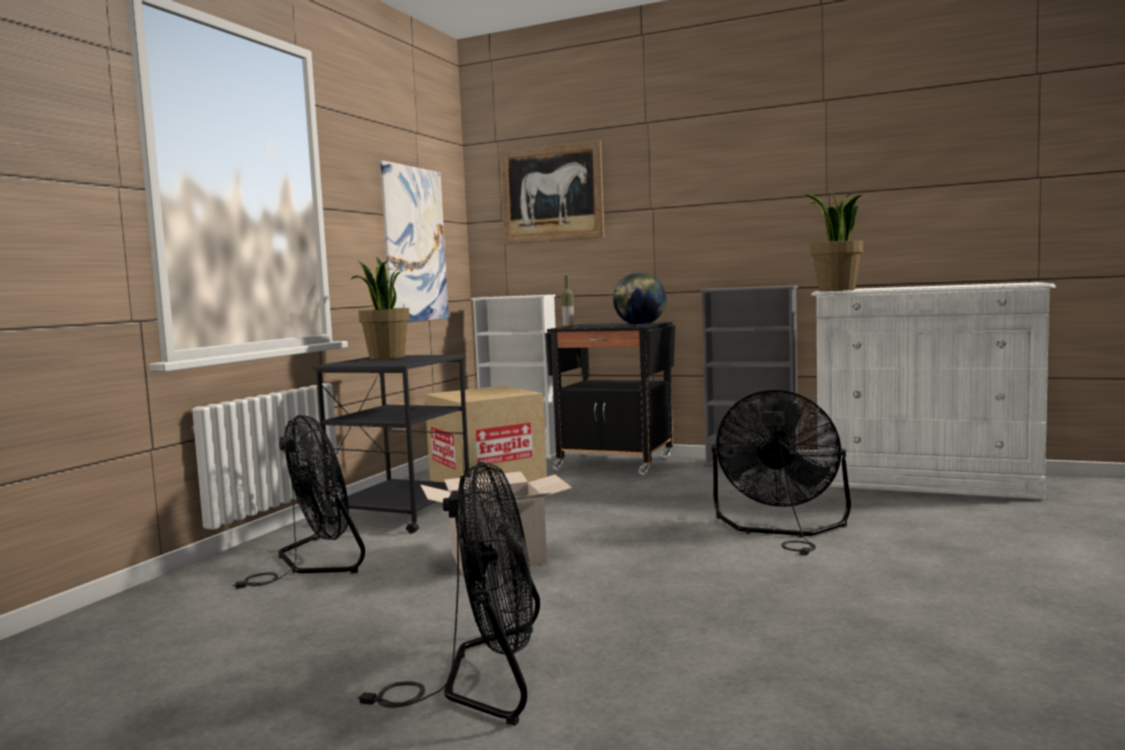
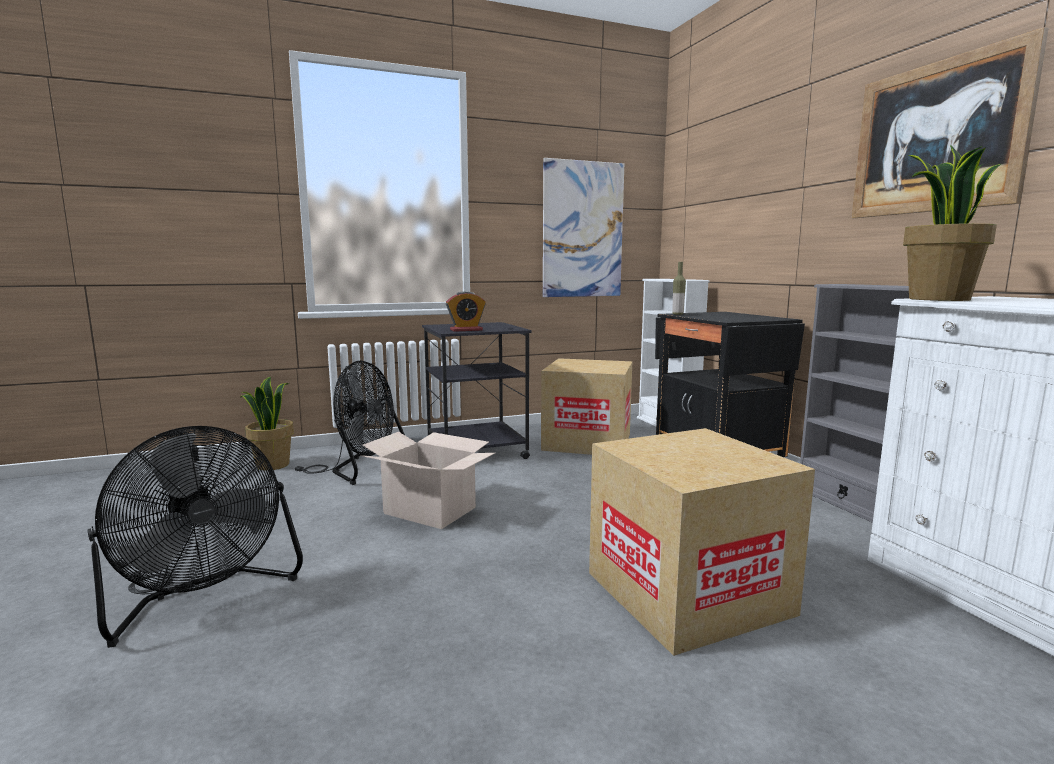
camera: 45 degrees right, 5 degrees up
potted plant [351,257,410,360] -> potted plant moved to [240,377,294,471]
picture [500,140,605,244] -> picture moved to [852,27,1049,218]
globe [613,272,666,325] -> none
black fan [712,390,851,556] -> cardboard box [589,428,815,656]
none -> alarm clock [446,291,486,332]

